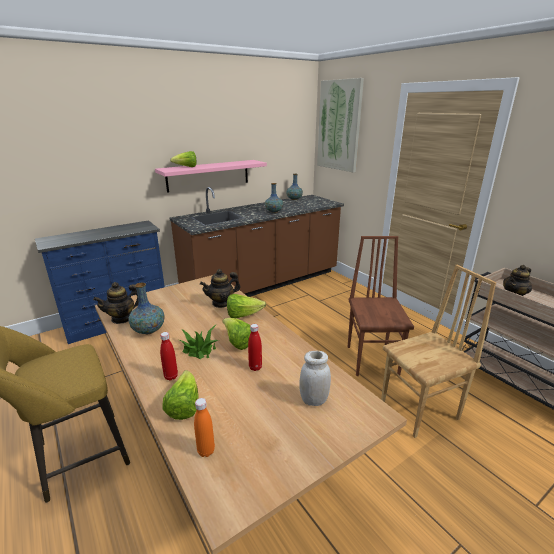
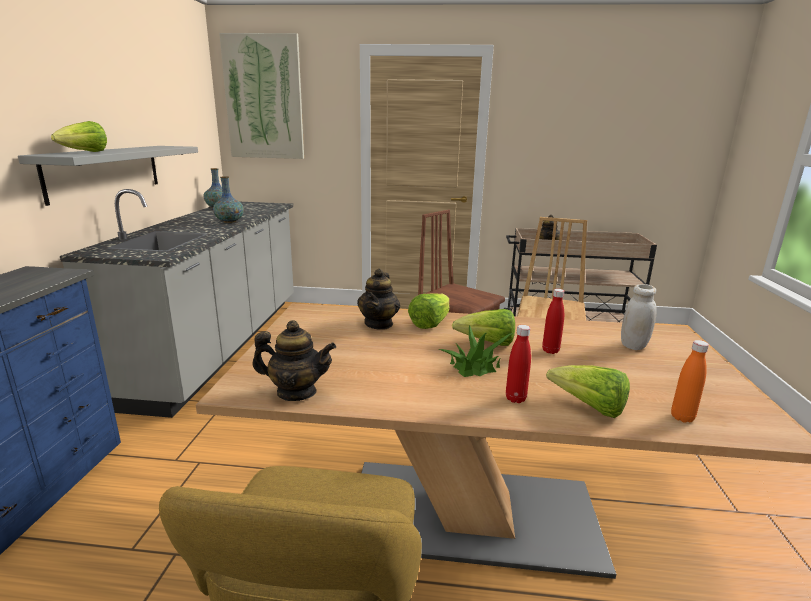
camera: 50 degrees left, 5 degrees down
teapot [93,282,139,324] -> teapot turned 90 degrees counterclockwise [252,320,336,401]
vase [128,283,165,334] -> none
pink shelf [155,160,267,193] -> grey shelf [18,146,198,206]
brown counter [170,187,344,297] -> grey counter [60,189,294,418]

